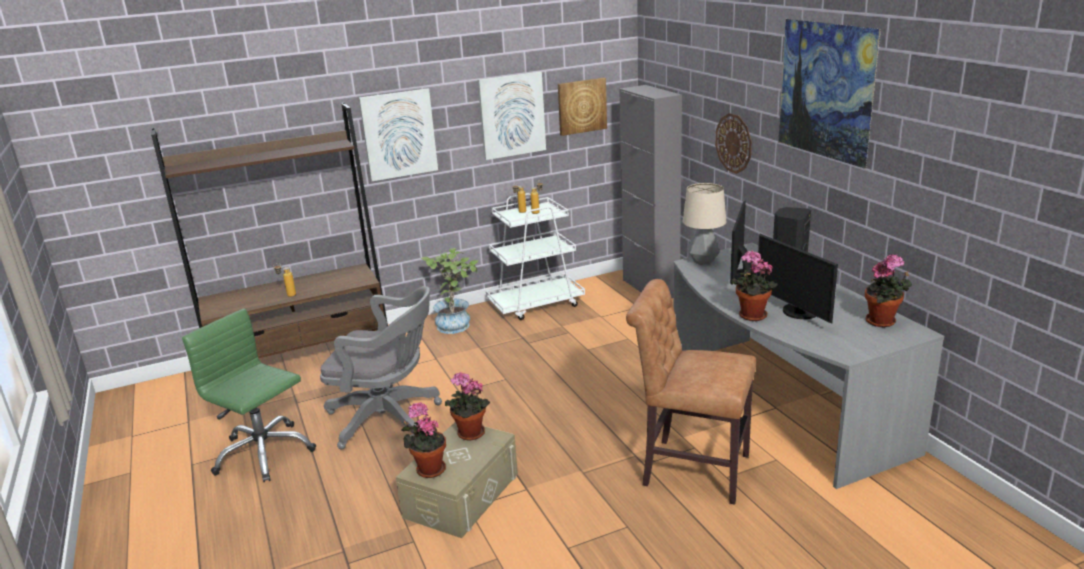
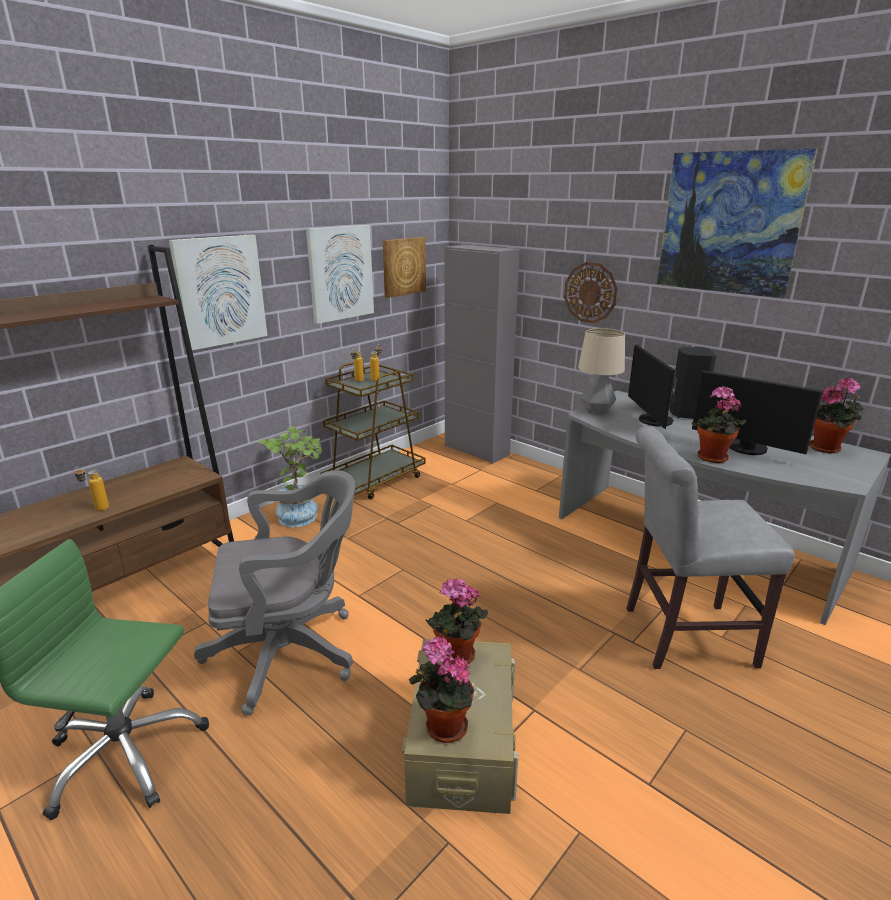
camera: 25 degrees left, 0 degrees up
white cart [486,193,585,320] -> brown cart [320,362,426,499]
brown chair [626,279,756,505] -> grey chair [626,426,795,669]

